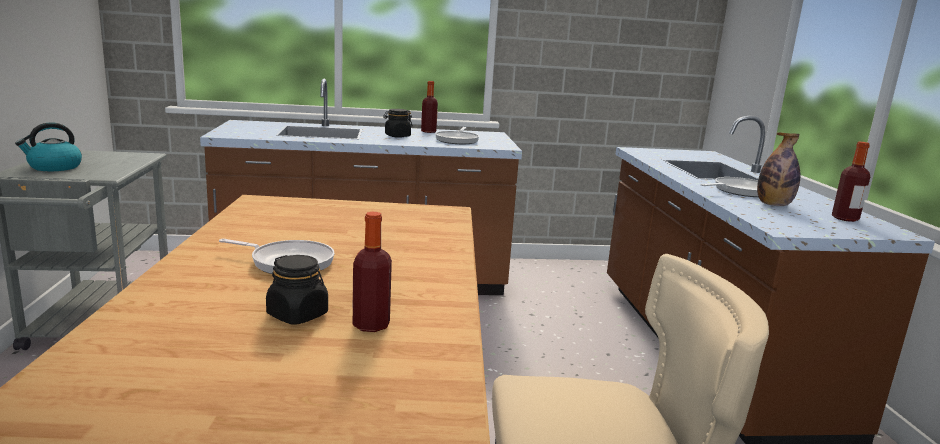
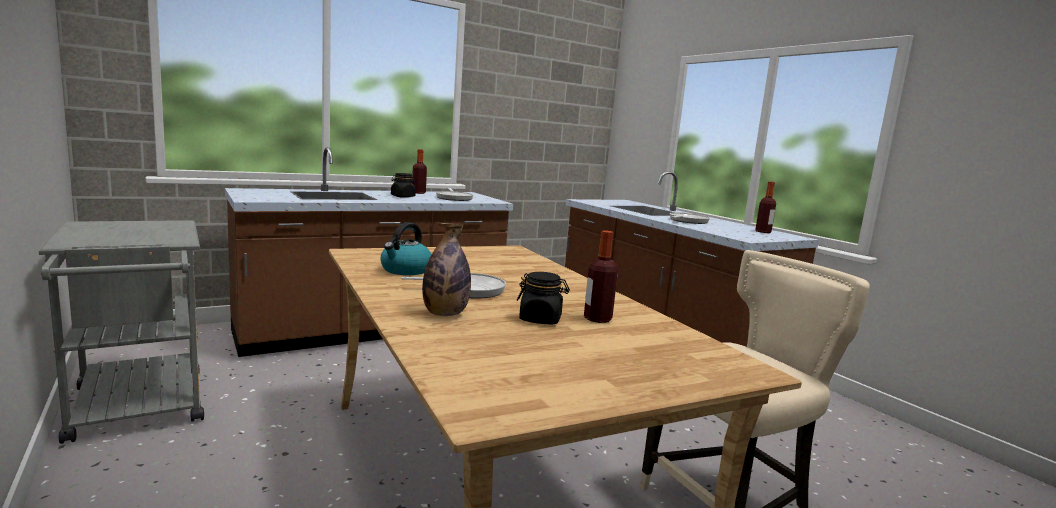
camera: 25 degrees left, 5 degrees down
kettle [15,122,82,171] -> kettle moved to [380,222,432,275]
bottle [757,132,800,206] -> bottle moved to [422,223,471,316]

